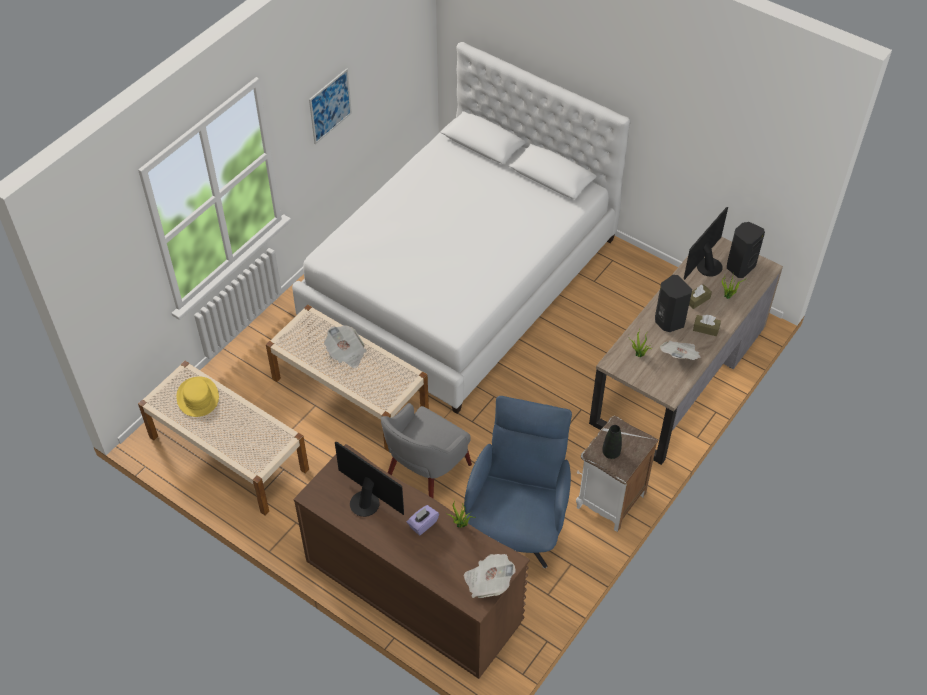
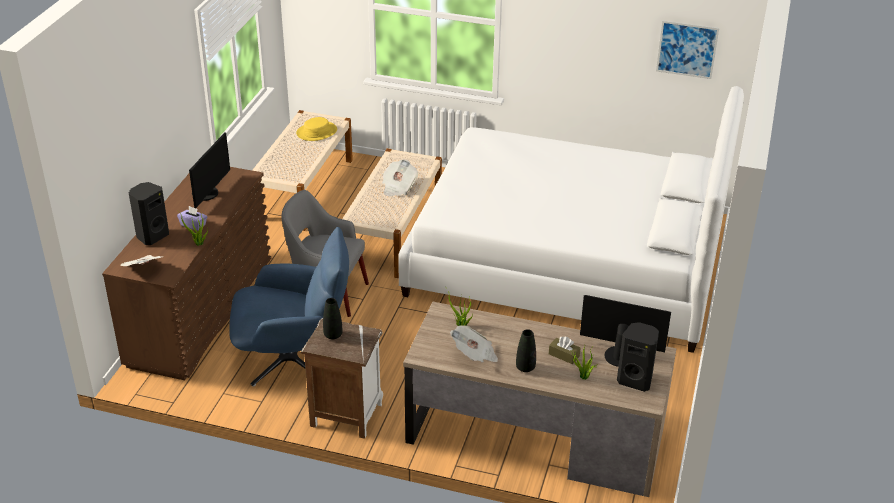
camera: 70 degrees right, 15 degrees down
picture [309,68,352,144] -> picture moved to [656,21,719,79]
black speaker [655,275,692,332] -> black speaker moved to [129,182,169,245]
brown tissue box [693,315,721,336] -> black vase [516,329,536,372]

